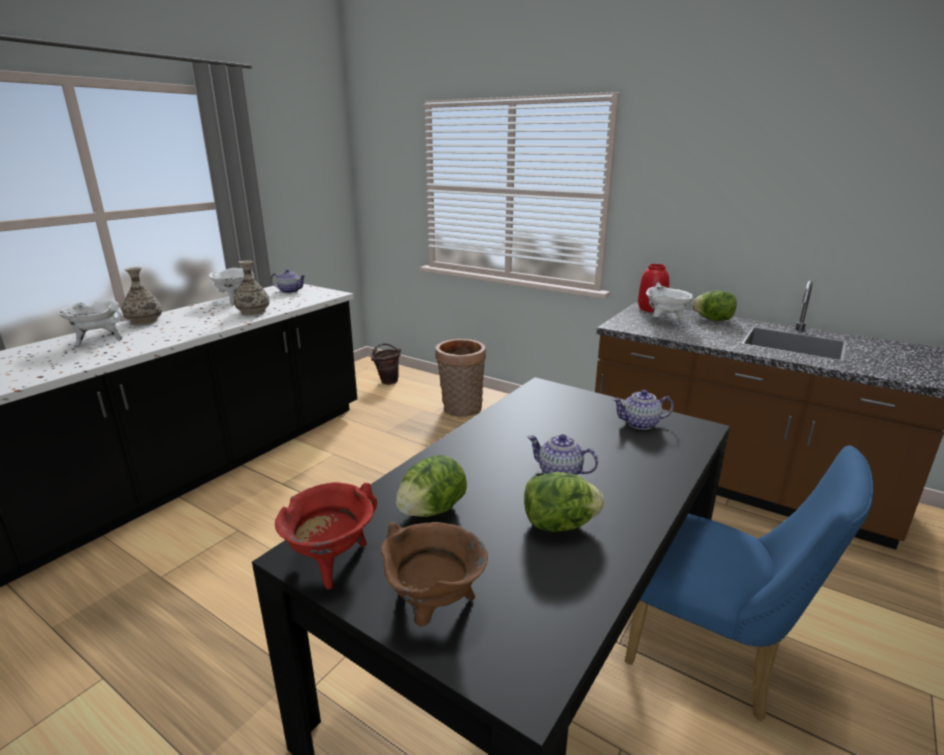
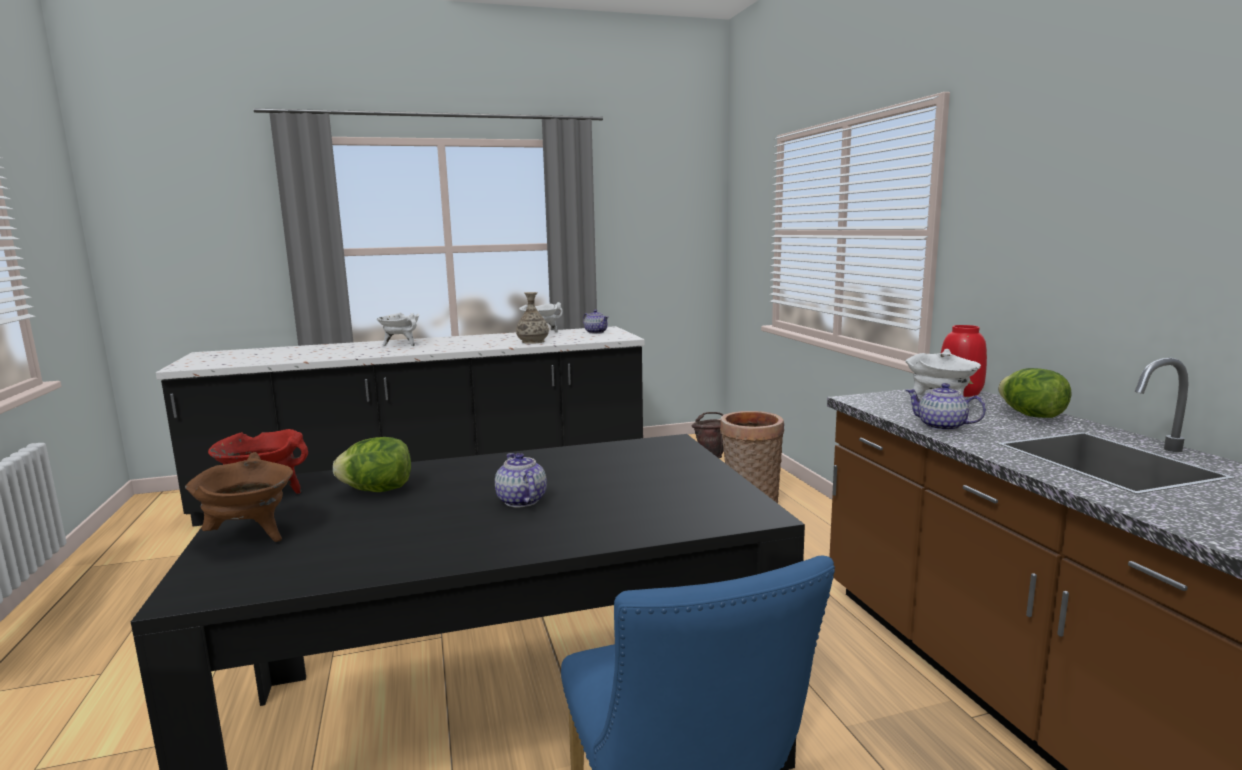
camera: 40 degrees right, 10 degrees down
vase [122,267,162,325] -> none
lettuce [524,472,604,532] -> none
teapot [612,390,674,430] -> teapot moved to [905,383,986,431]

